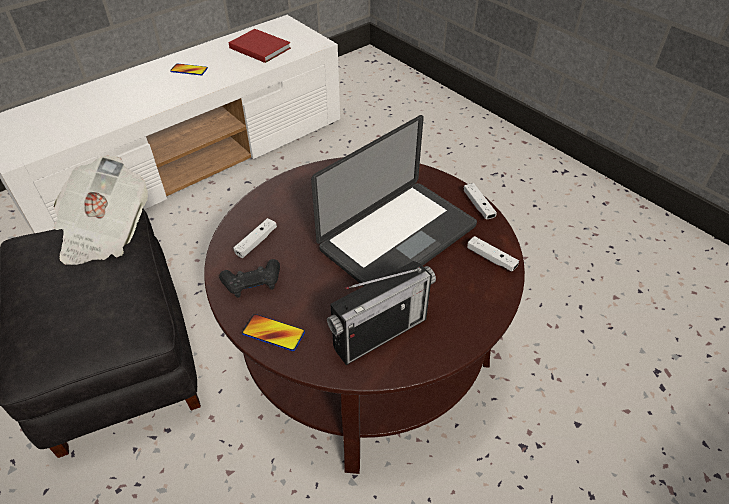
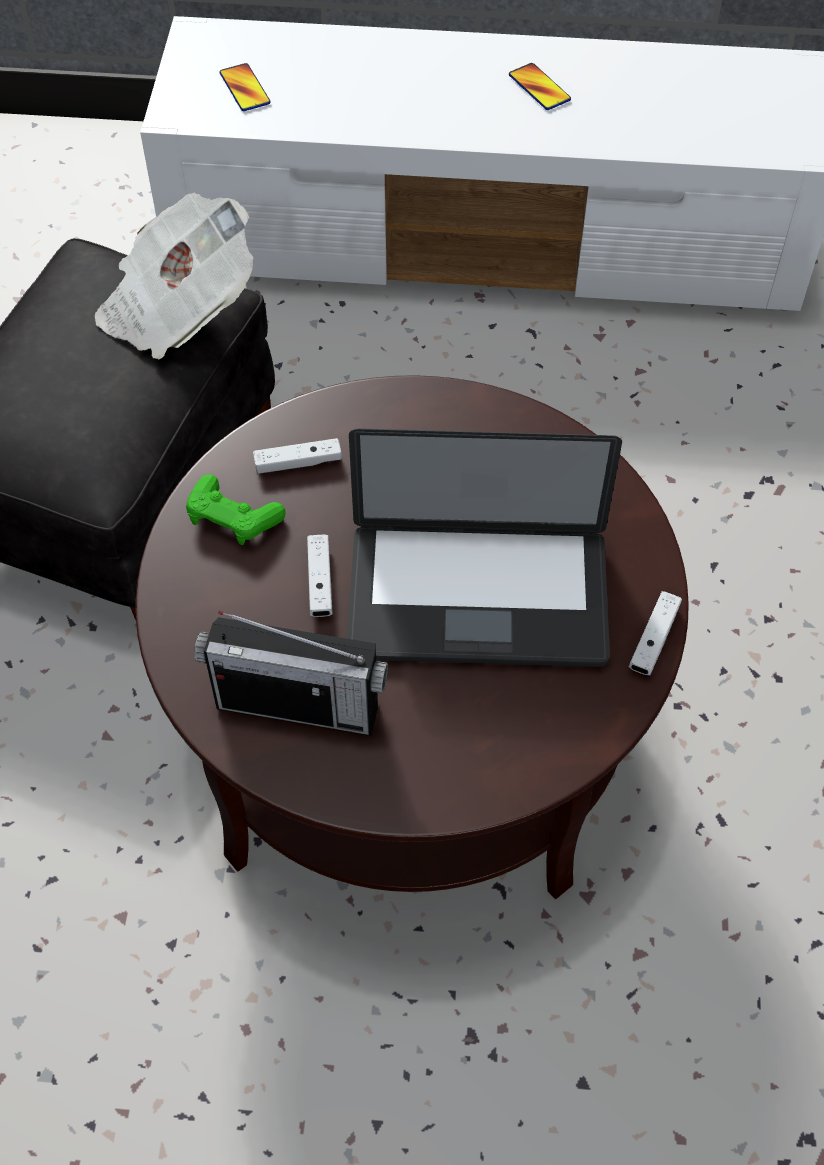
camera: 45 degrees right, 10 degrees up
black game controller [219,259,280,298] -> green game controller [186,474,285,545]
red book [229,29,291,63] -> none
phone [242,314,305,351] -> phone moved to [220,63,271,111]
white game controller [467,236,519,272] -> white game controller moved to [307,534,333,617]

